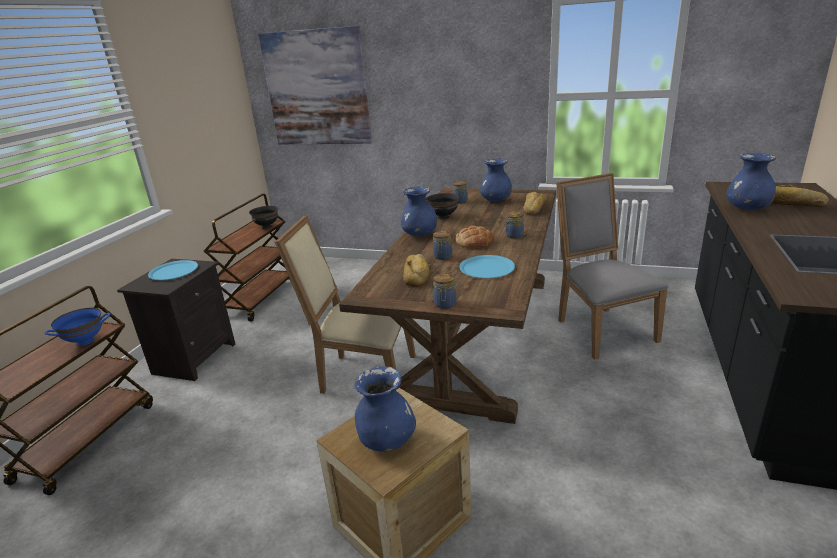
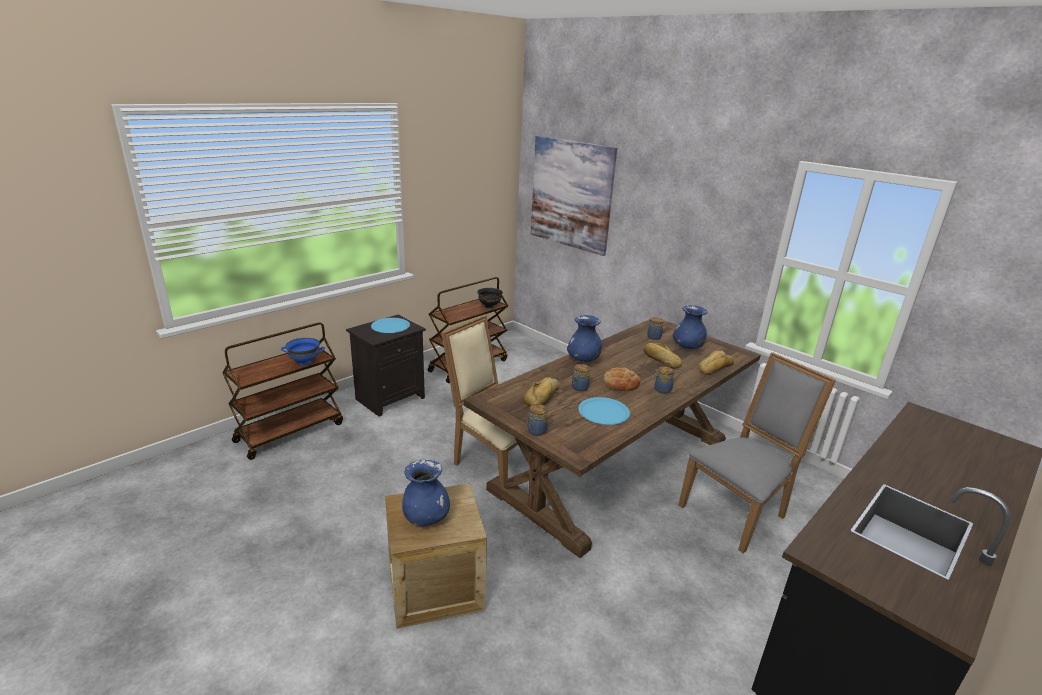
camera: 25 degrees right, 0 degrees up
black bowl [426,193,459,219] -> none
grey chair [556,173,669,360] -> grey chair turned 45 degrees clockwise [678,353,836,553]
blue vase [727,153,776,210] -> none
bread [772,185,829,207] -> bread moved to [643,343,682,368]

